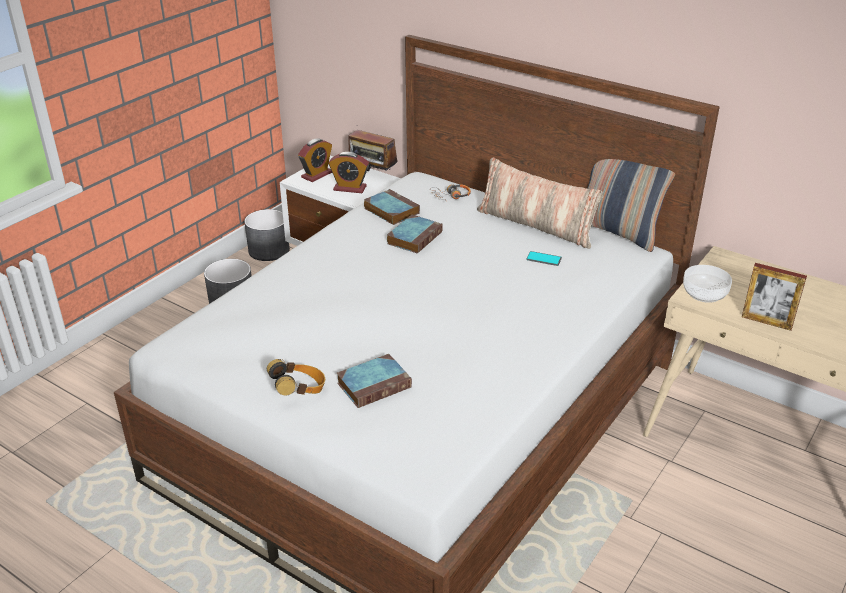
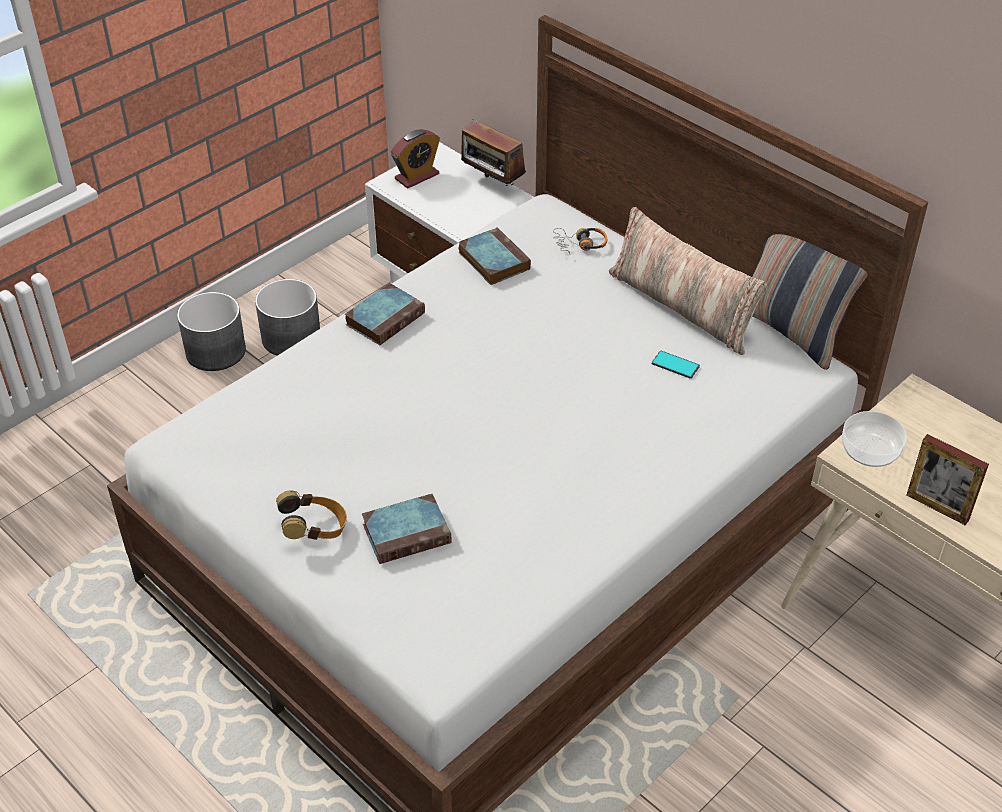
camera: 10 degrees right, 10 degrees up
grey planter [244,209,290,261] -> grey planter moved to [177,292,246,371]
alarm clock [329,152,369,193] -> none
book [387,215,443,254] -> book moved to [345,283,425,346]

